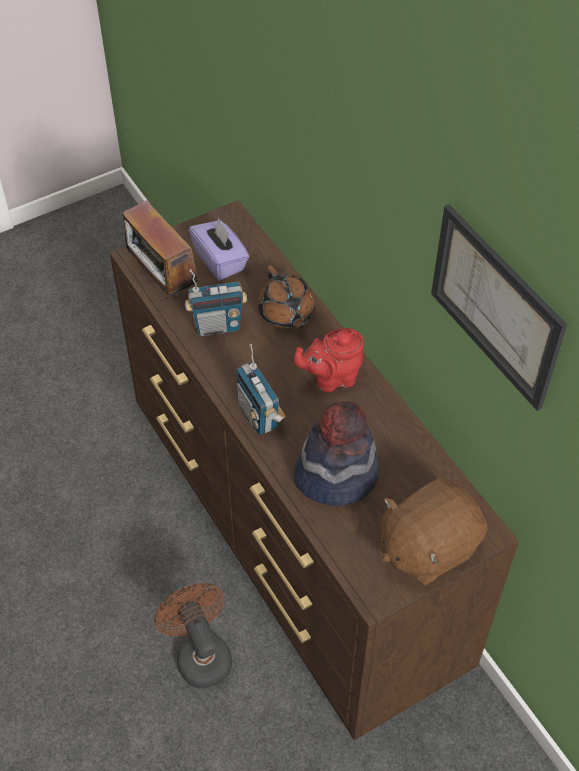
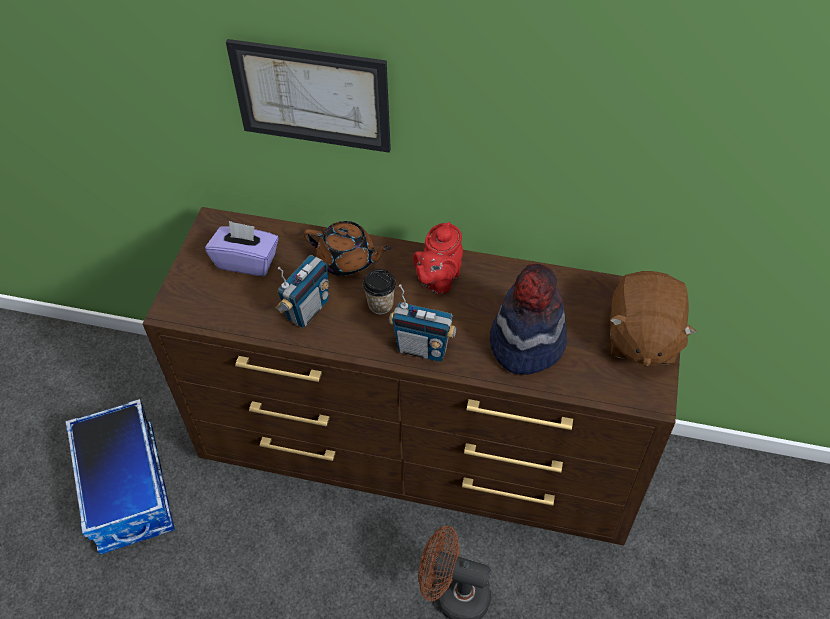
camera: 45 degrees left, 0 degrees up
radio [123,200,198,300] -> none
picture [431,205,567,411] -> picture moved to [226,39,391,153]
none -> storage box [65,399,175,555]
none -> cup [363,269,396,314]

